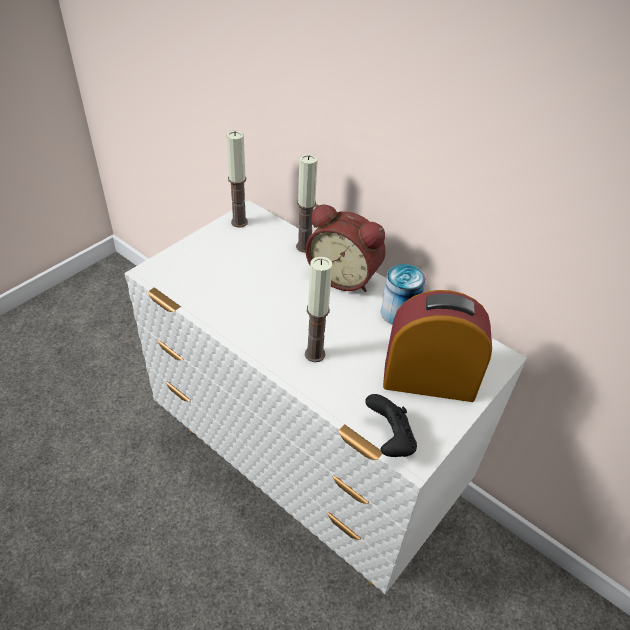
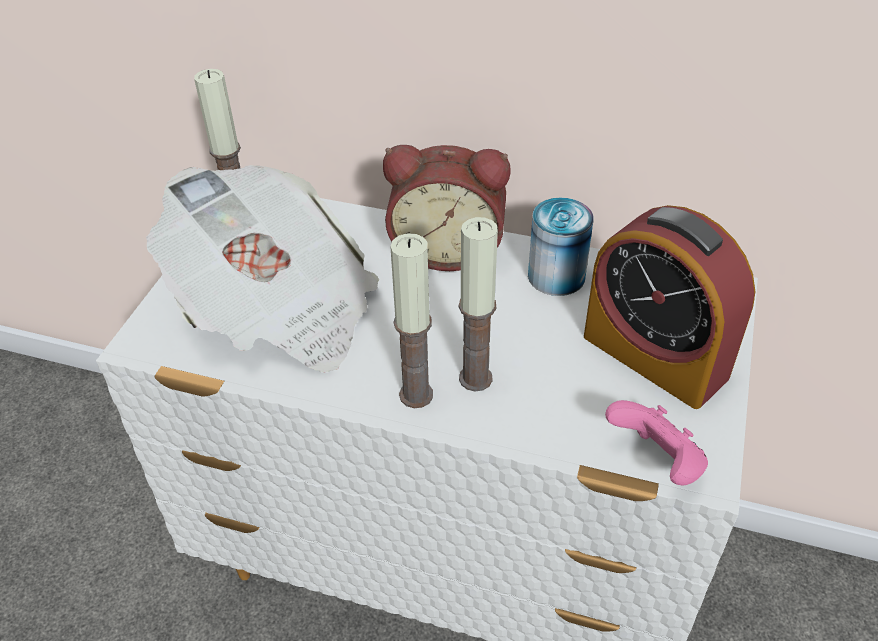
camera: 20 degrees left, 0 degrees up
candle [296,154,318,253] -> candle moved to [390,233,433,408]
black game controller [365,394,417,457] -> pink game controller [605,400,708,485]
alarm clock [383,290,492,402] -> alarm clock turned 120 degrees counterclockwise [584,205,755,409]
none -> newspaper [146,165,379,372]

